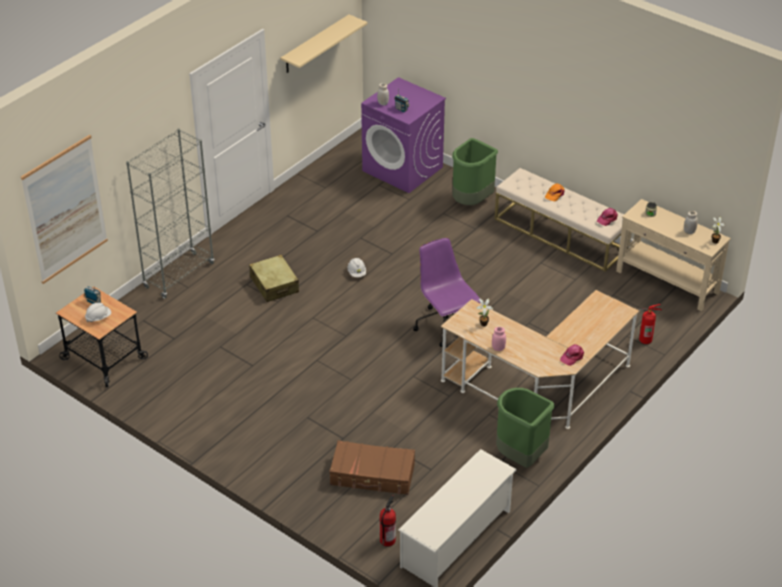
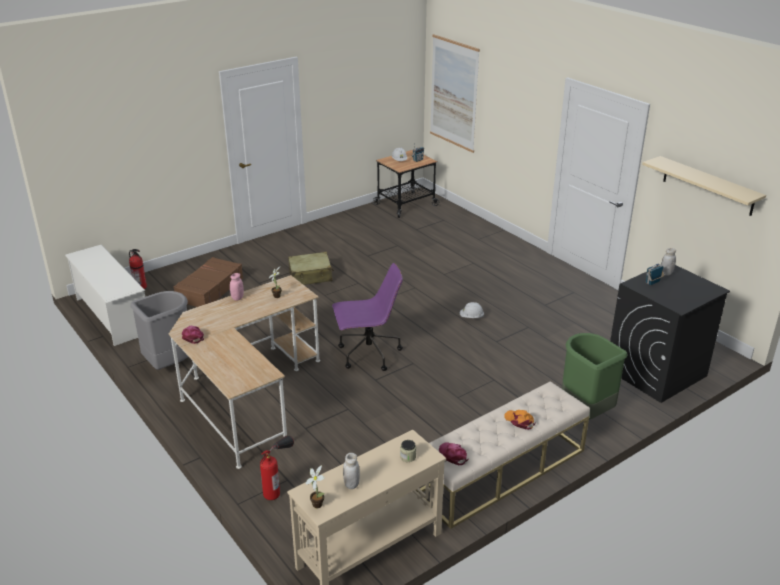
camera: 105 degrees right, 10 degrees down
grey bookcase [126,129,214,299] -> none
beige suitcase [249,255,299,302] -> beige suitcase moved to [288,252,334,285]
purple washing machine [361,77,446,193] -> black washing machine [610,265,730,403]
green trash can [496,388,554,468] -> grey trash can [130,291,188,370]

